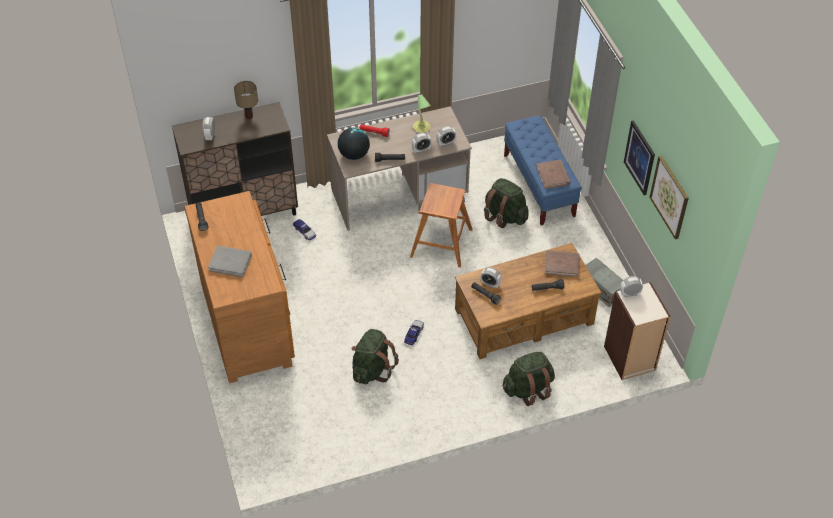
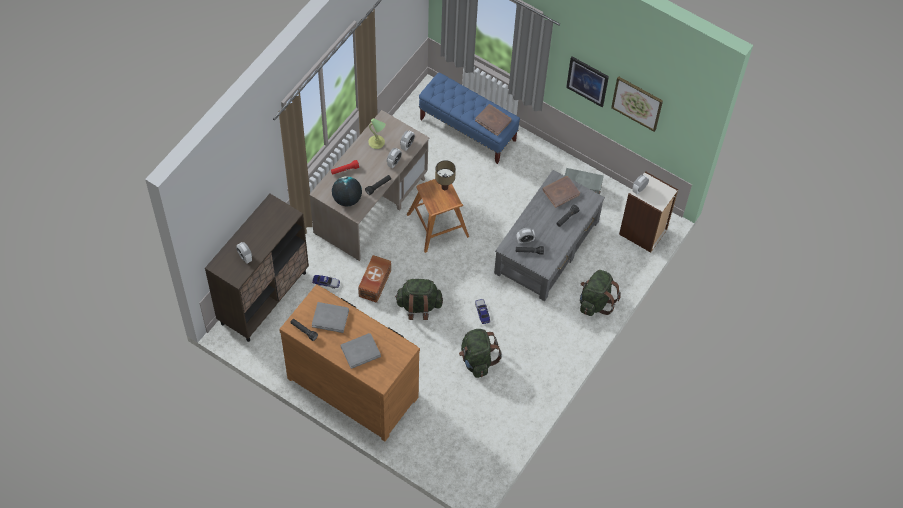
camera: 40 degrees left, 10 degrees up
table lamp [234,81,258,119] -> table lamp moved to [435,160,456,190]
brown coffee table [455,243,602,359] -> grey coffee table [494,170,605,301]
green backpack [484,178,529,228] -> green backpack moved to [395,279,443,320]
none -> grey book [312,302,349,333]
none -> brown storage box [358,255,391,303]

